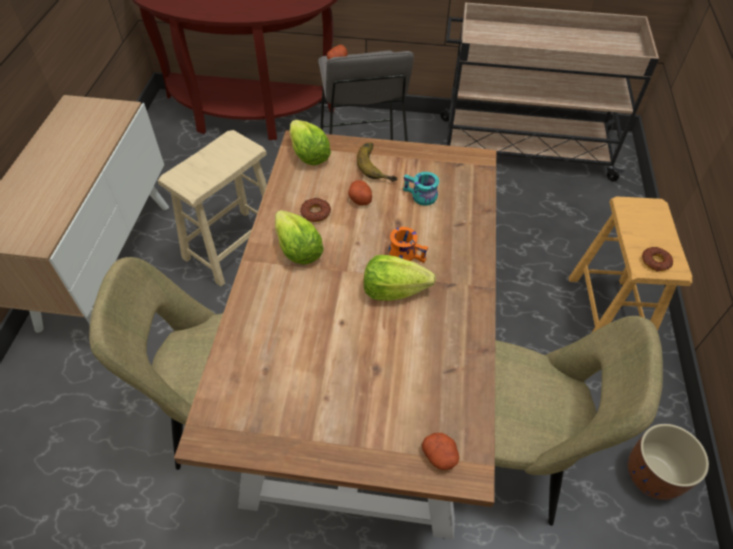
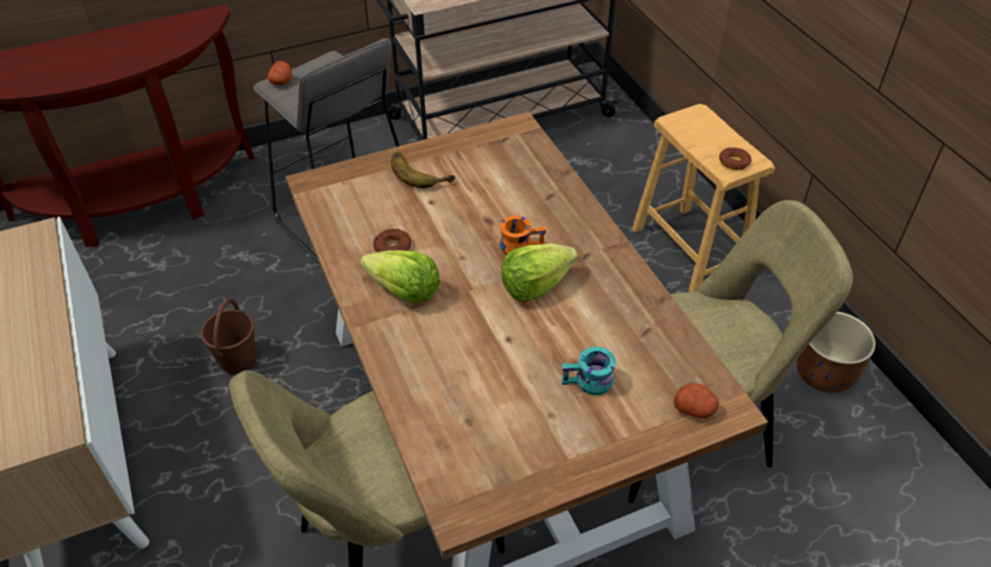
camera: 30 degrees left, 5 degrees down
beige stool [158,130,267,286] -> brown bucket [201,299,256,375]
lettuce [290,120,331,165] -> none
potato [348,180,372,205] -> none
turquoise mug [403,172,439,206] -> turquoise mug moved to [562,347,616,395]

